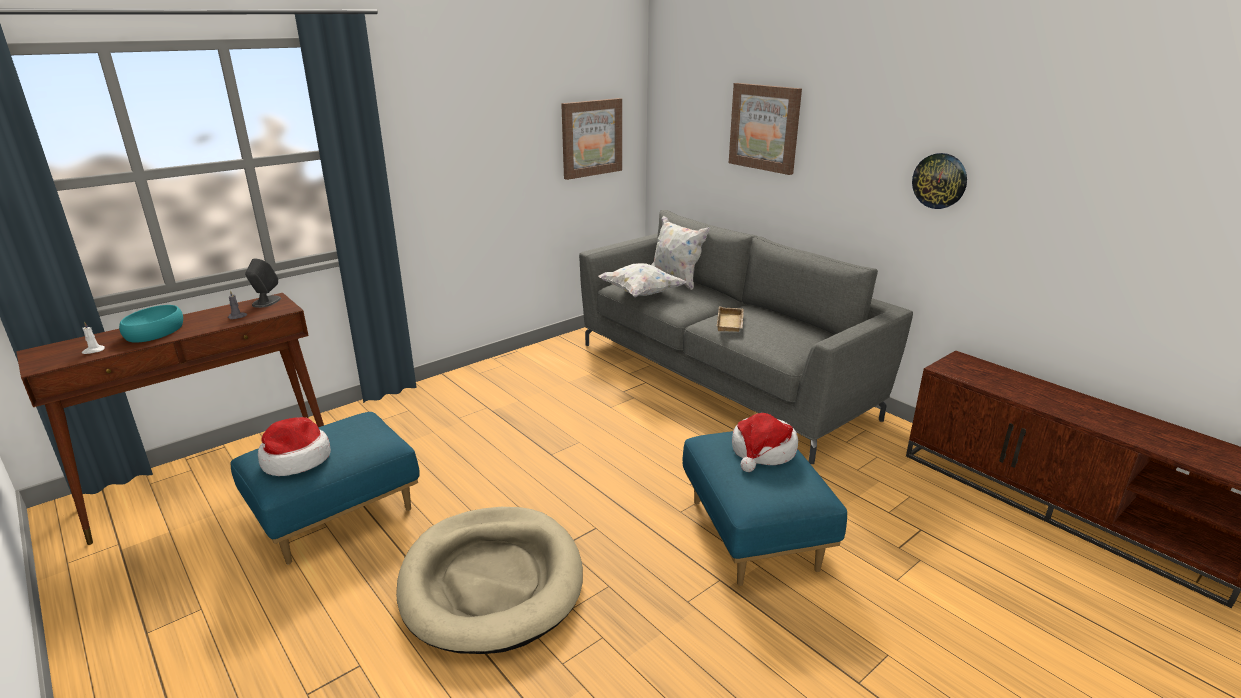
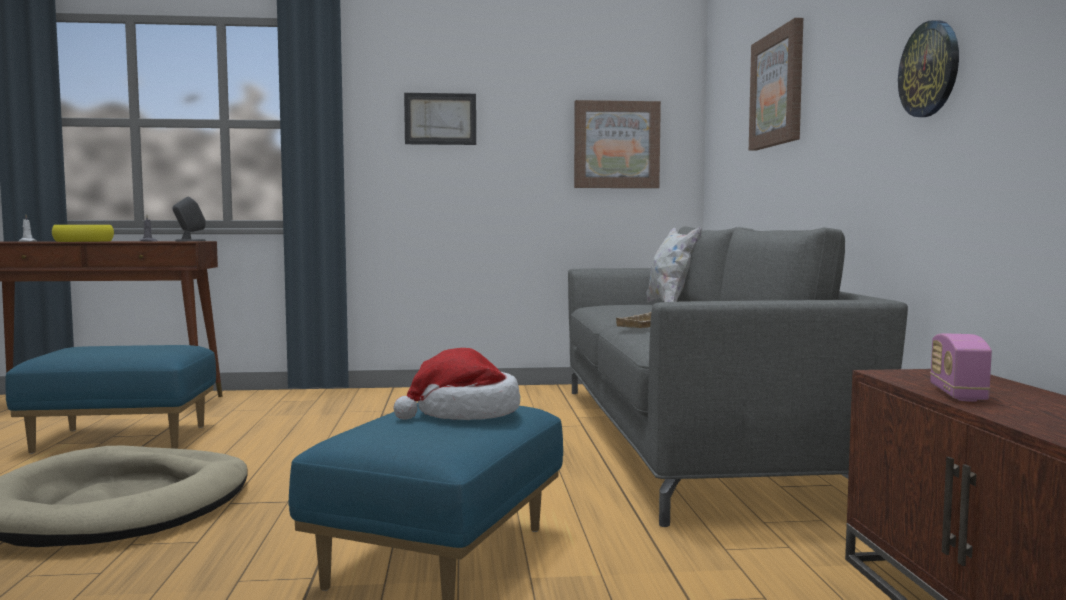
camera: 35 degrees right, 20 degrees down
turquoise bowl [119,305,183,343] -> yellow bowl [52,225,114,242]
hat [258,417,331,476] -> none
white pillow [599,263,687,297] -> none
none -> picture [404,93,476,145]
none -> radio [930,333,992,402]

